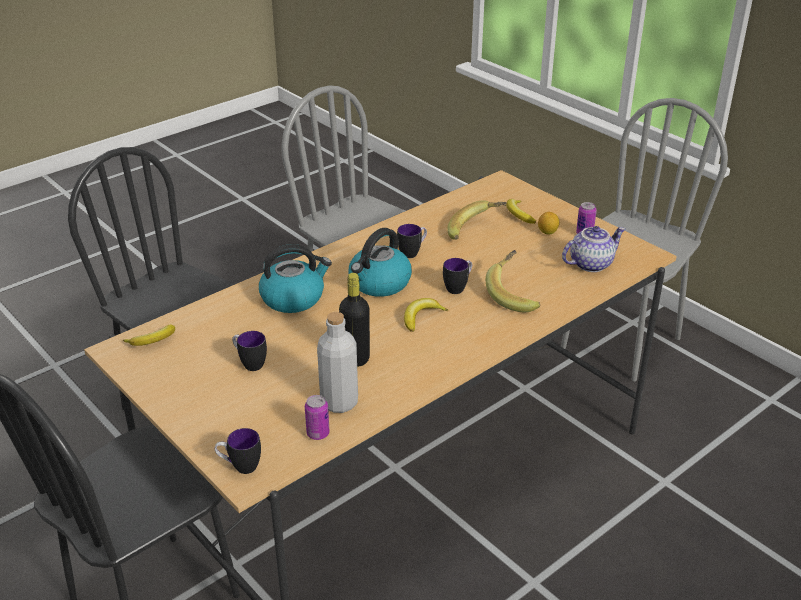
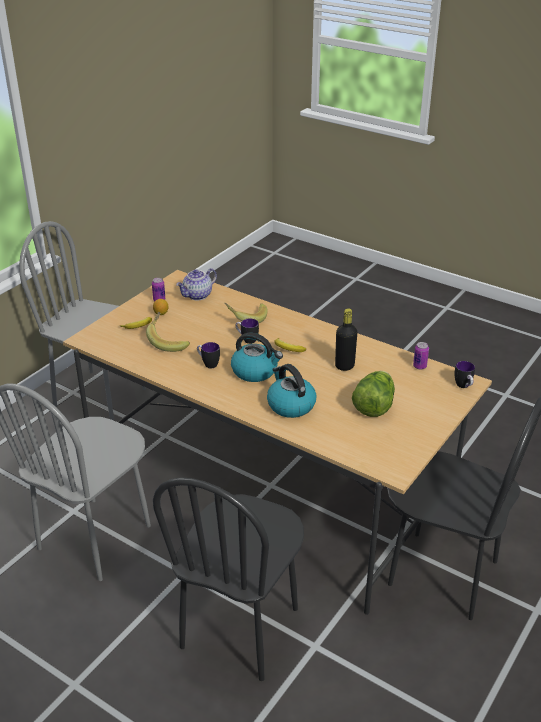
camera: 105 degrees left, 0 degrees up
banana [123,325,175,346] -> none
mug [232,331,267,371] -> lettuce [352,371,395,417]
grey bottle [317,312,358,413] -> none
teapot [562,226,626,272] -> teapot turned 90 degrees counterclockwise [176,268,217,300]

